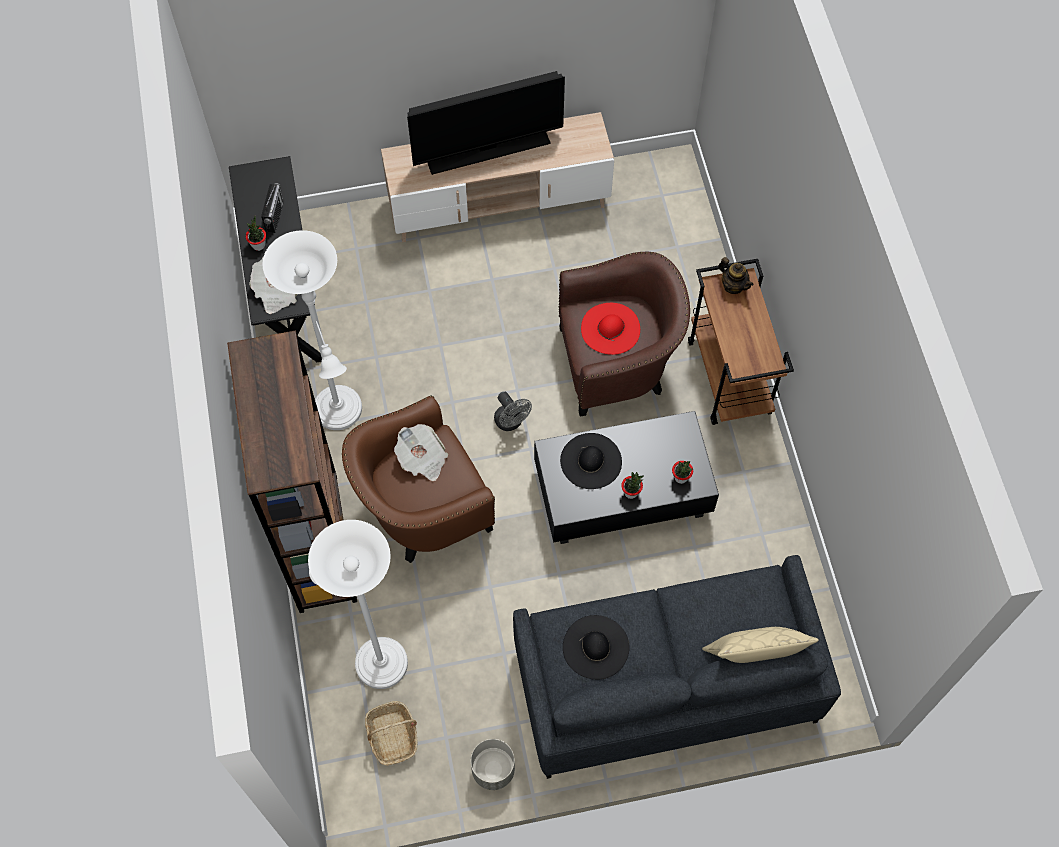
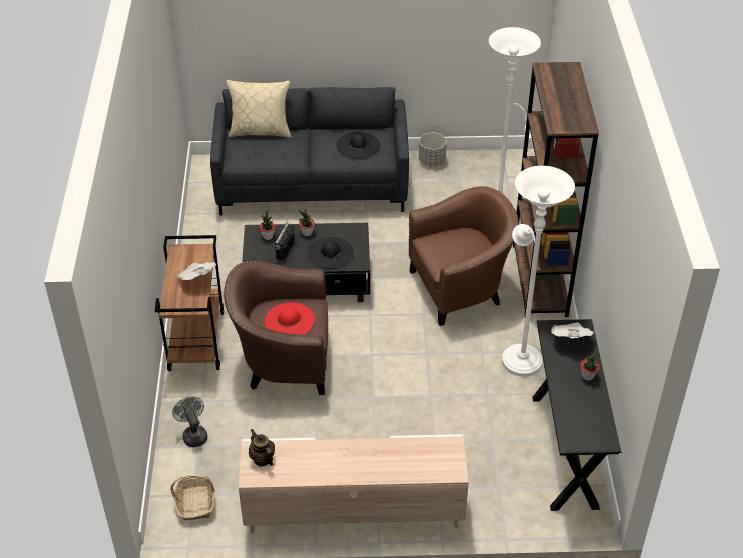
camera: 170 degrees left, 20 degrees down
radio [261,183,284,233] -> radio moved to [275,221,295,260]
basket [365,701,418,766] -> basket moved to [171,475,215,520]
newspaper [394,424,448,481] -> newspaper moved to [176,262,217,280]
television [407,71,565,175] -> none
grey fan [494,392,532,431] -> grey fan moved to [172,396,207,447]
teapot [718,257,754,294] -> teapot moved to [249,429,275,466]

